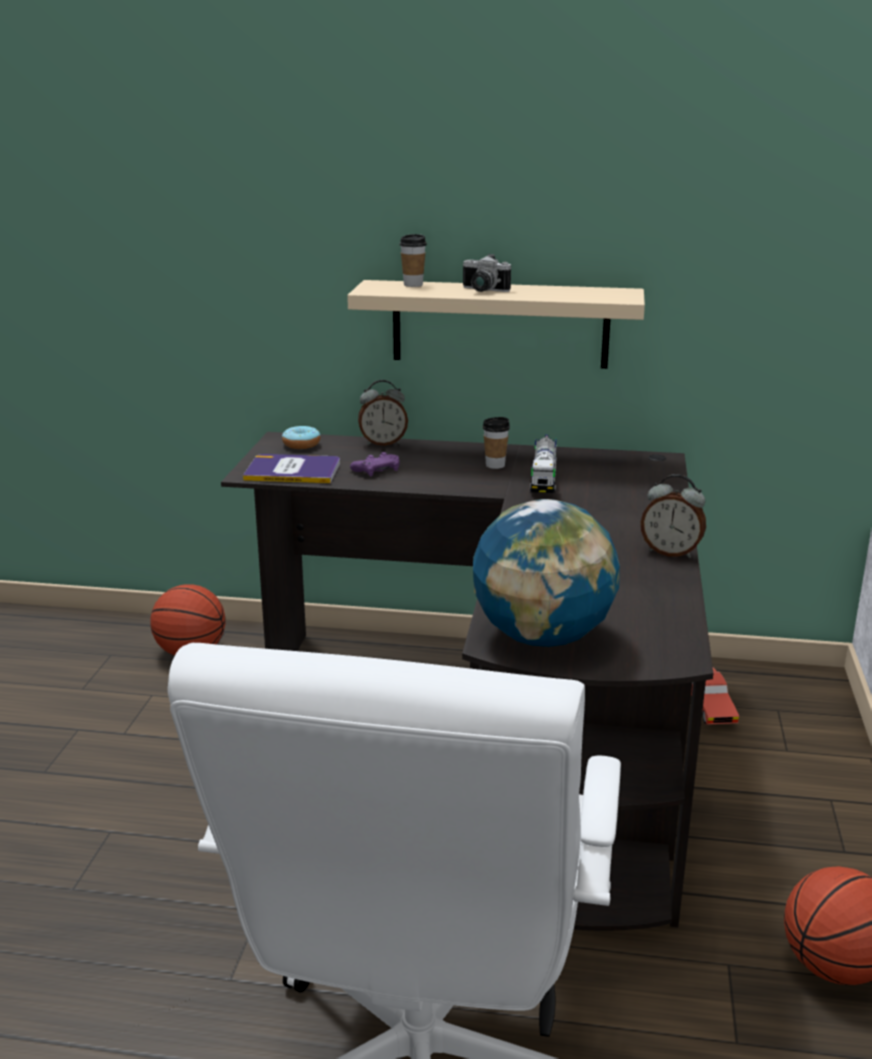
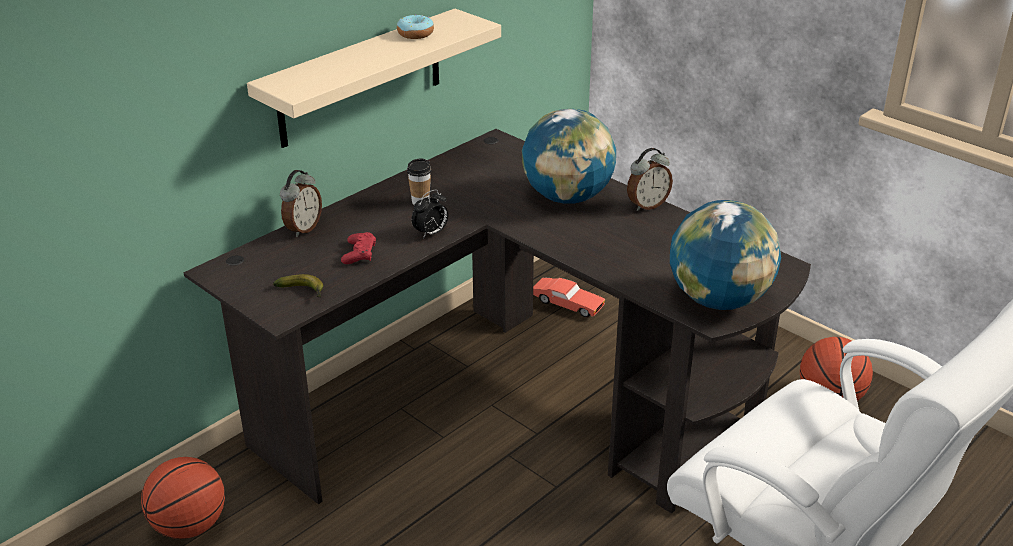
camera: 55 degrees left, 10 degrees up
book [243,454,340,483] -> banana [273,274,323,298]
donut [282,426,320,449] -> donut moved to [397,15,434,39]
purple game controller [350,452,400,476] -> red game controller [341,232,376,264]
cup [400,234,427,287] -> none
camera [463,254,511,292] -> none
toy truck [530,435,557,493] -> none
none -> alarm clock [412,189,448,239]
none -> globe [522,109,616,204]

